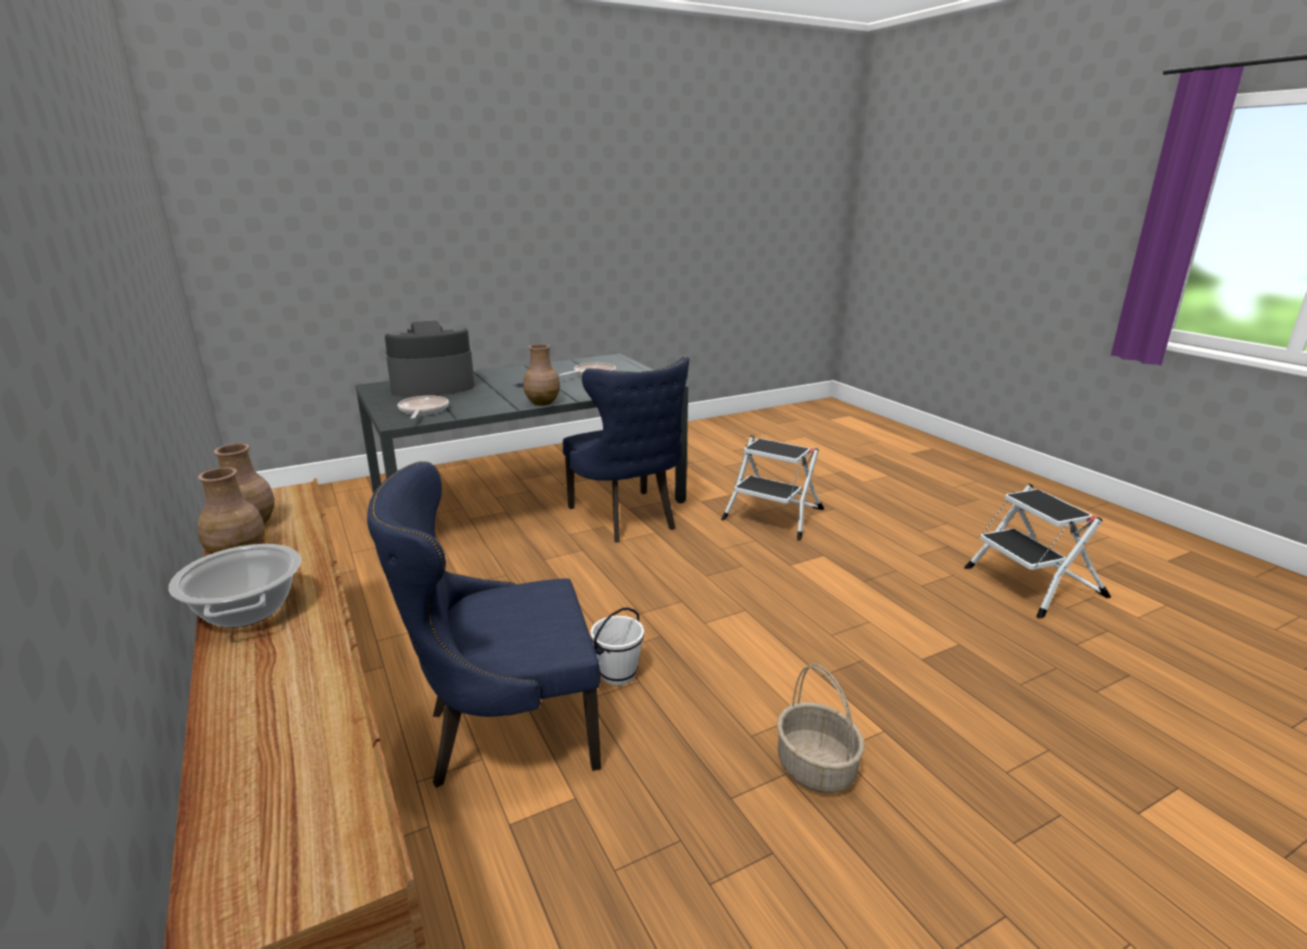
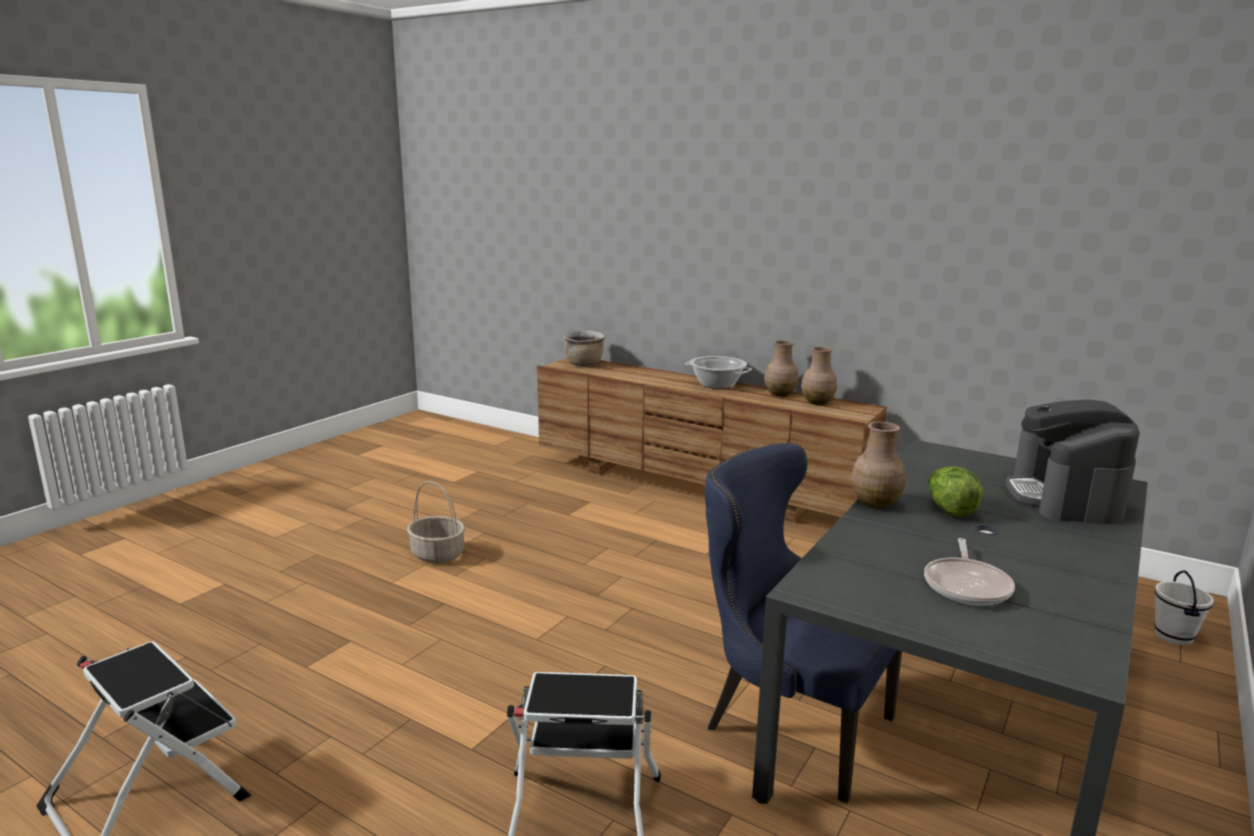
camera: 150 degrees right, 5 degrees down
blue chair [367,461,601,788] -> none
coffee machine [385,321,475,397] -> coffee machine turned 150 degrees clockwise [1006,399,1140,524]
frying pan [398,395,449,419] -> none
white bucket [591,607,644,686] -> white bucket moved to [1155,570,1214,645]
none -> brown cooking pot [564,331,605,366]
none -> lettuce [928,466,983,517]

